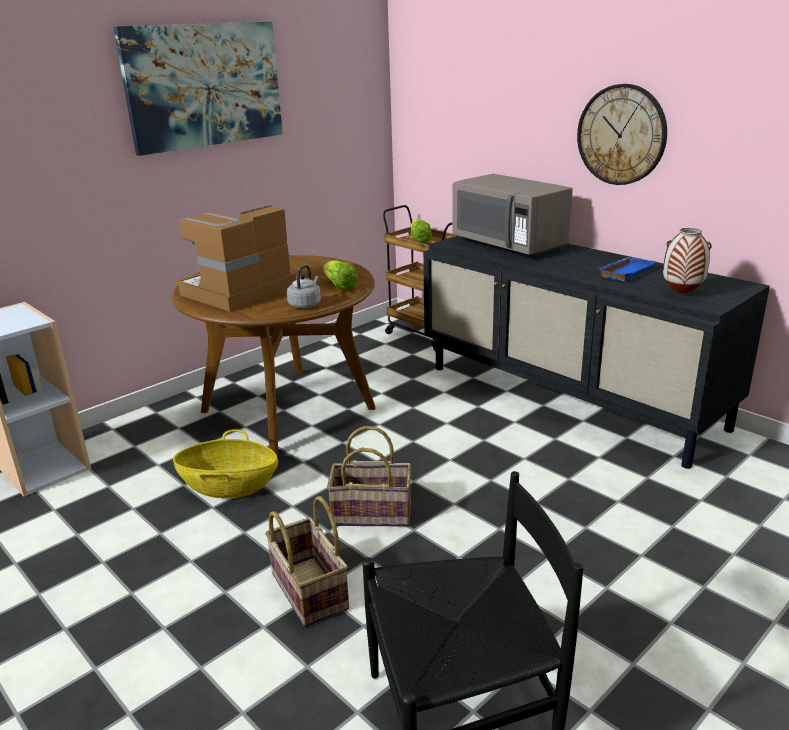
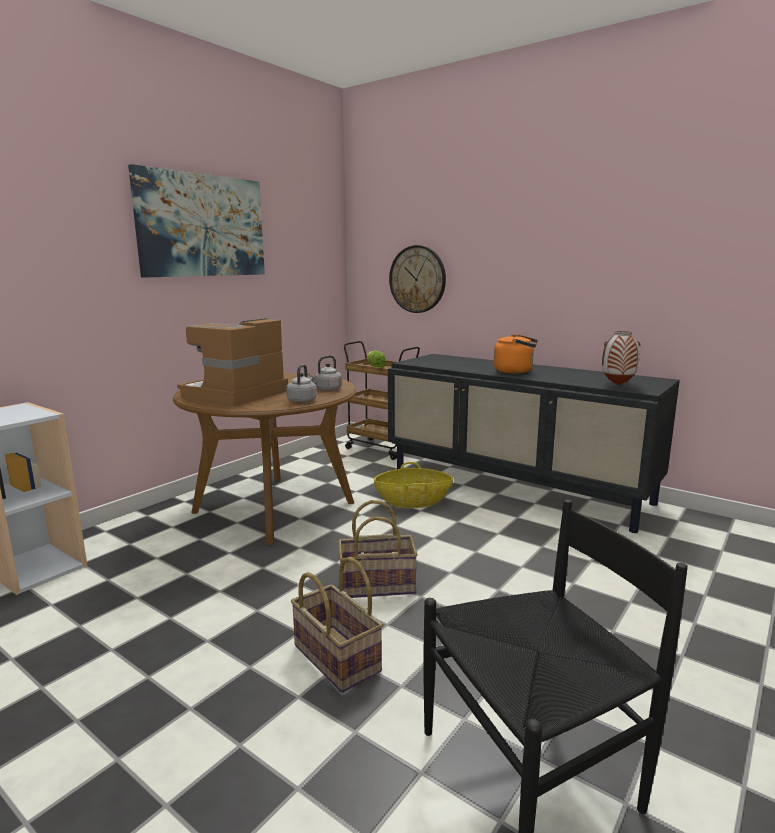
camera: 10 degrees left, 10 degrees down
basket [173,429,278,498] -> basket moved to [374,462,453,508]
lettuce [323,260,358,291] -> grey kettle [308,356,342,391]
grey microwave [453,174,573,258] -> none
wall clock [577,84,667,185] -> wall clock moved to [389,245,446,313]
blue tray [599,257,656,282] -> none
none -> orange kettle [494,334,538,374]

